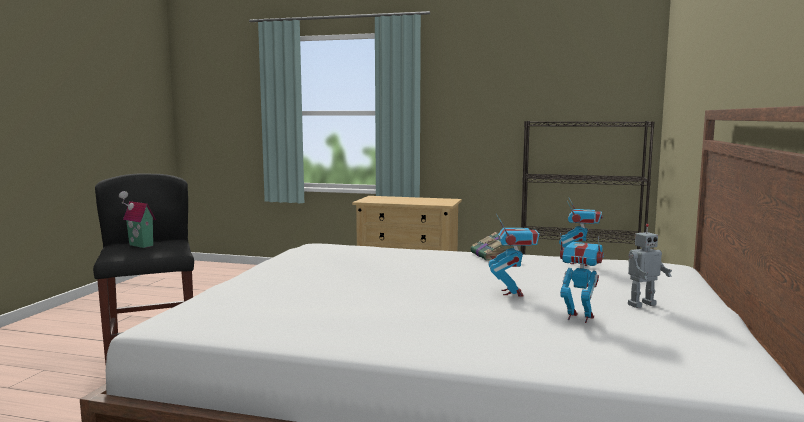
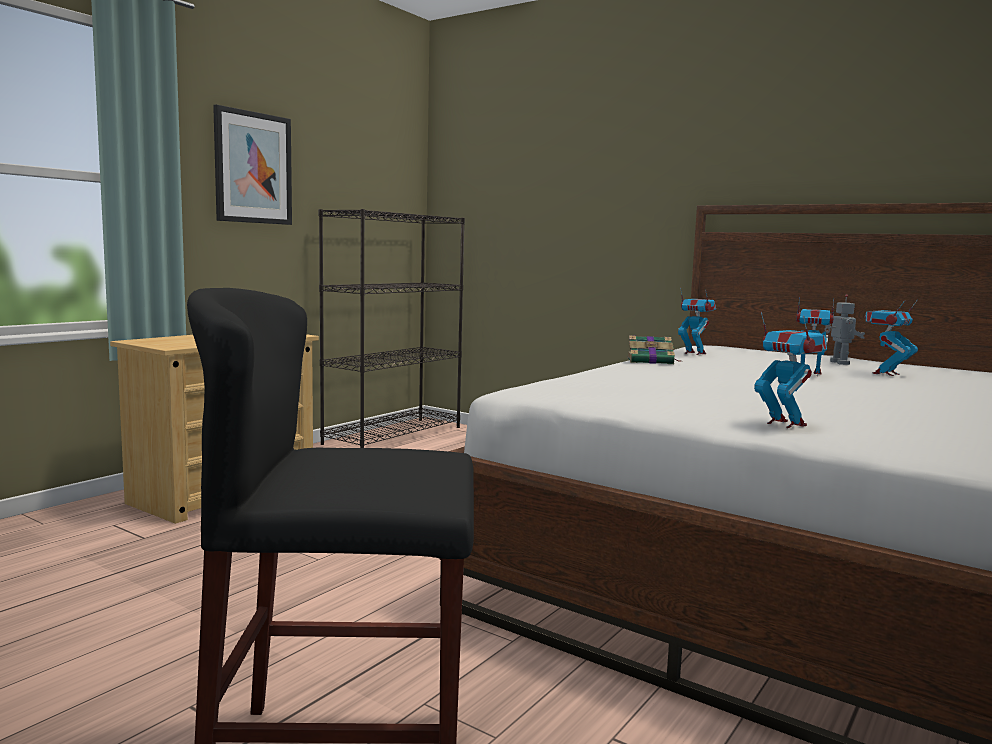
camera: 70 degrees left, 0 degrees up
toy house [119,191,156,248] -> none
none -> picture [213,104,292,225]
none -> toy robot [754,312,827,428]

